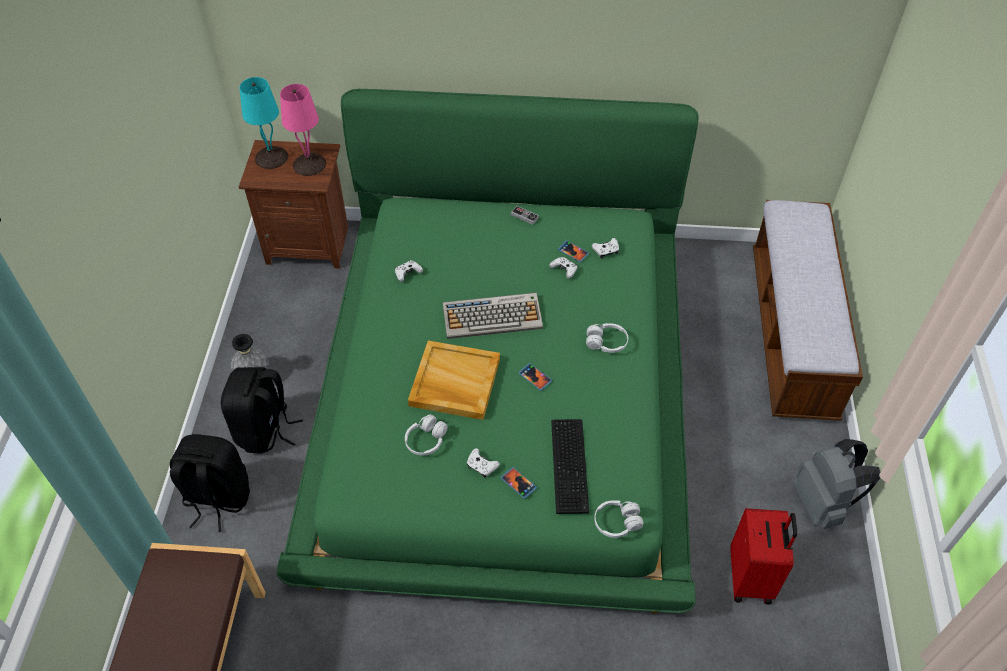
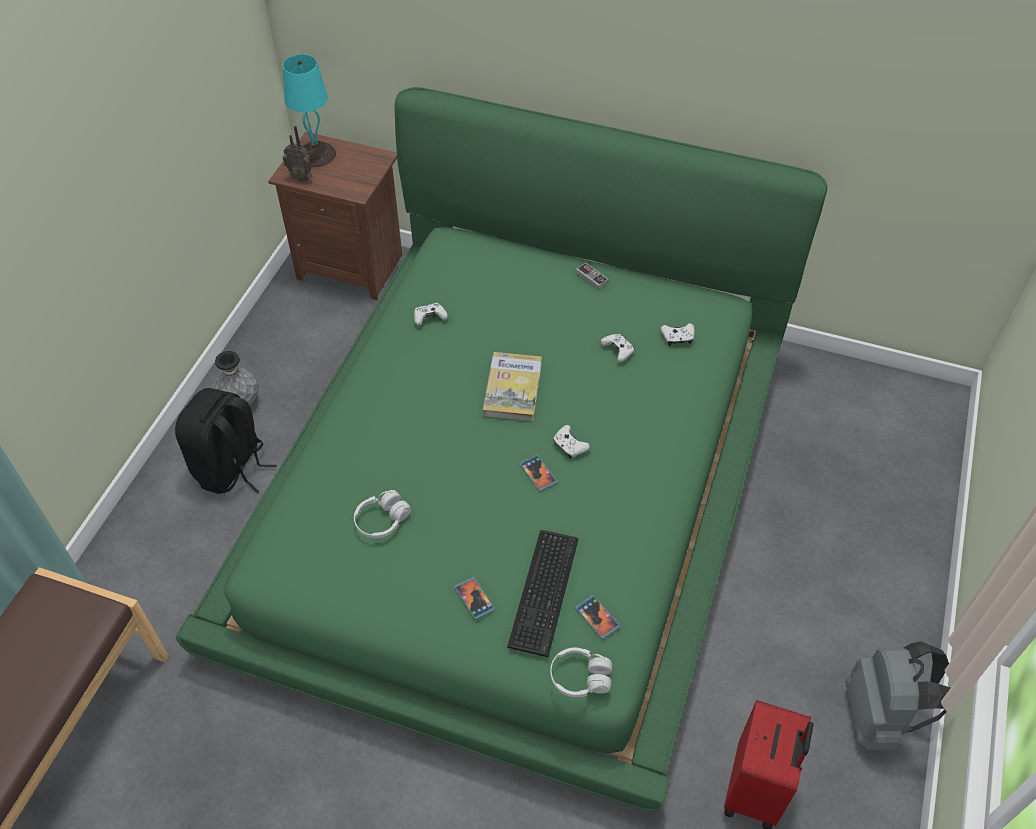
camera: 15 degrees right, 0 degrees up
black backpack [170,434,250,532] -> none
pink table lamp [280,84,326,176] -> none
beige tray [408,341,500,420] -> none
keyboard [443,292,543,339] -> book [483,352,542,421]
white game controller [467,448,500,478] -> white game controller moved to [553,425,590,459]
phone [558,240,589,263] -> phone moved to [575,595,620,639]
white headphones [586,323,628,353] -> none
bench [753,200,863,421] -> none
none -> radio [282,125,312,182]

